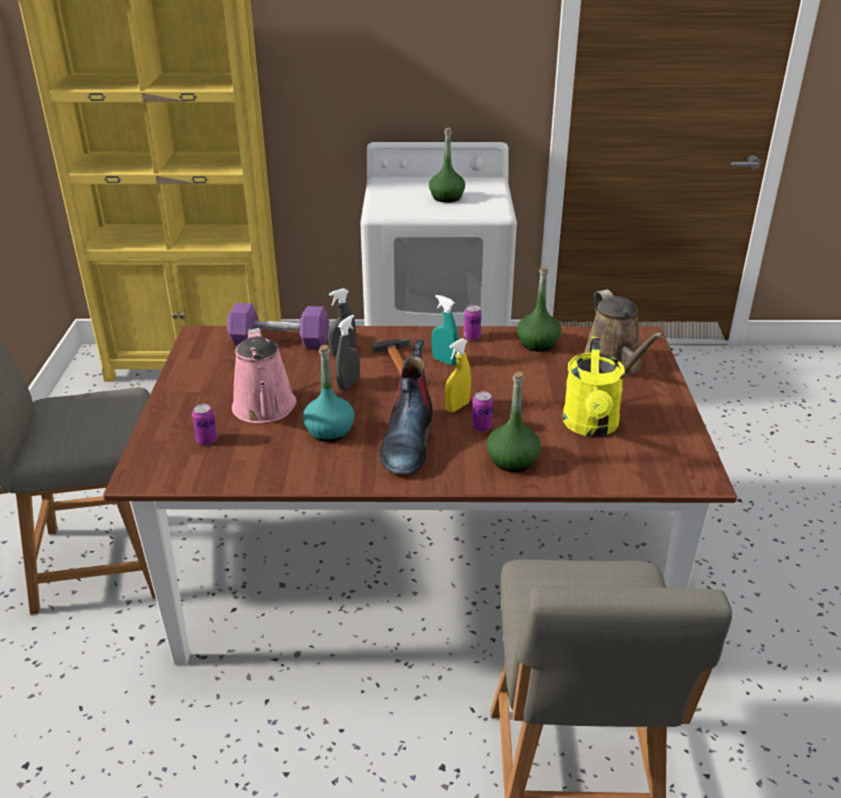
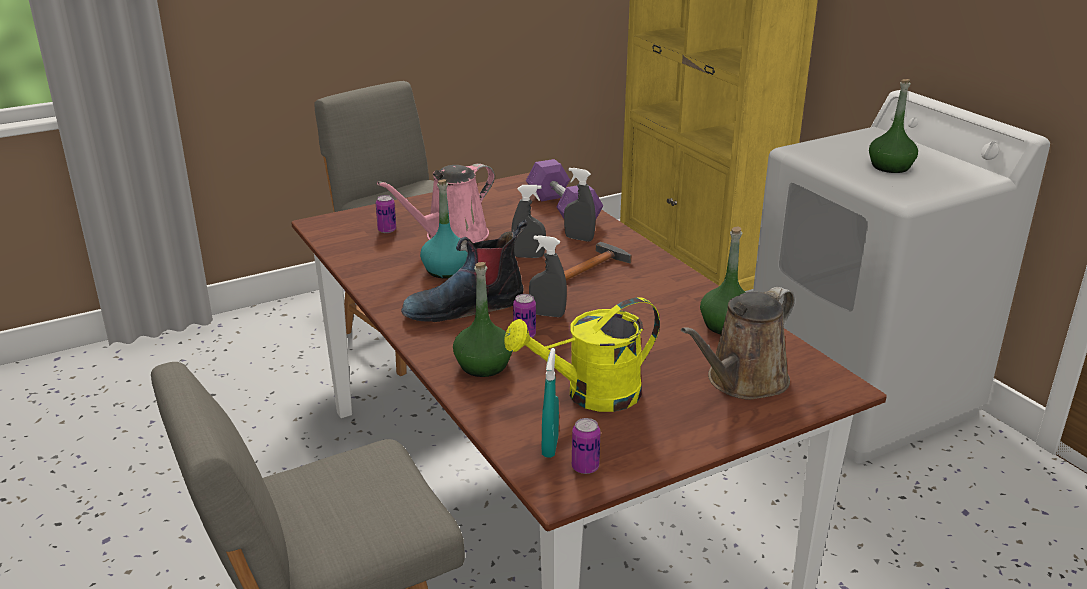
camera: 60 degrees right, 5 degrees down
turquoise spray bottle [431,295,459,365] -> turquoise spray bottle moved to [542,348,559,458]
yellow spray bottle [445,338,471,412] -> grey spray bottle [529,235,567,317]
can [463,305,482,340] -> can moved to [572,418,601,474]

